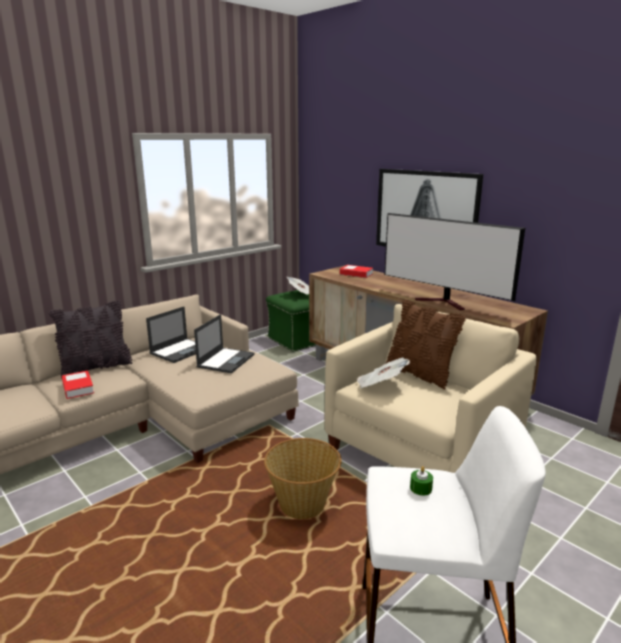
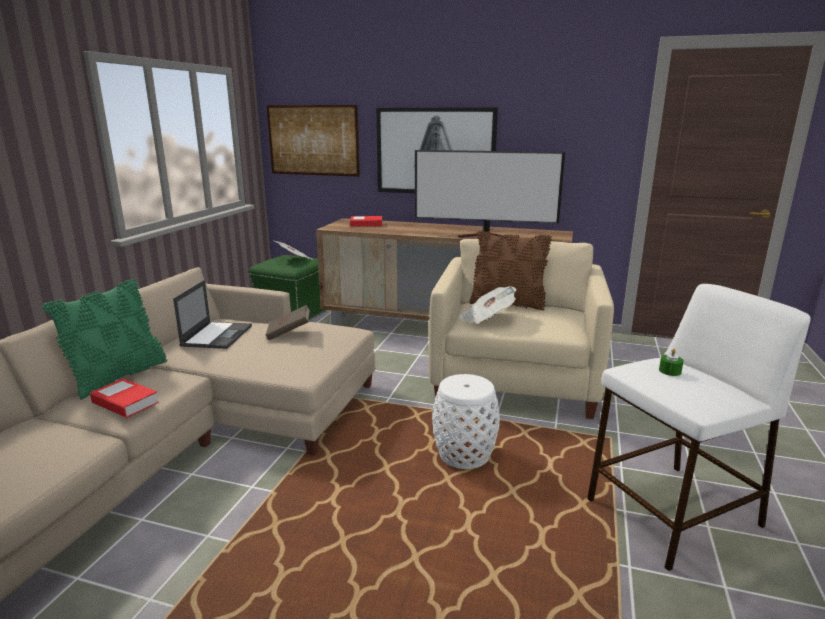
camera: 30 degrees left, 0 degrees up
black pillow [49,300,132,378] -> green pillow [42,279,167,400]
laptop [194,314,255,373] -> brown book [266,305,310,340]
basket [264,438,342,519] -> white stool [432,374,500,469]
none -> picture [266,105,360,177]

